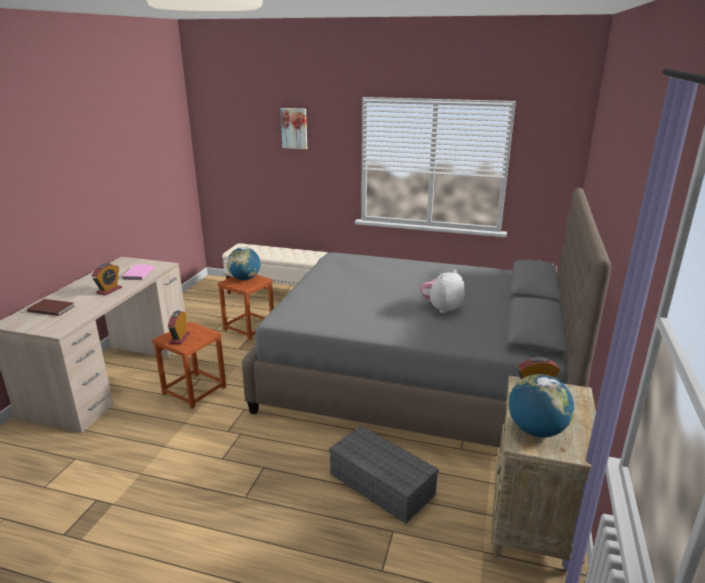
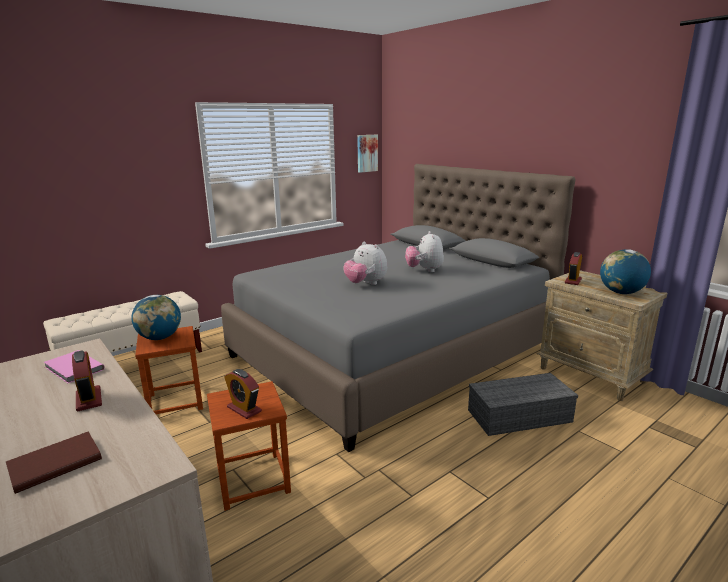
camera: 55 degrees left, 5 degrees down
picture [281,108,307,149] -> picture moved to [357,135,378,173]
none -> plush toy [343,242,387,285]

